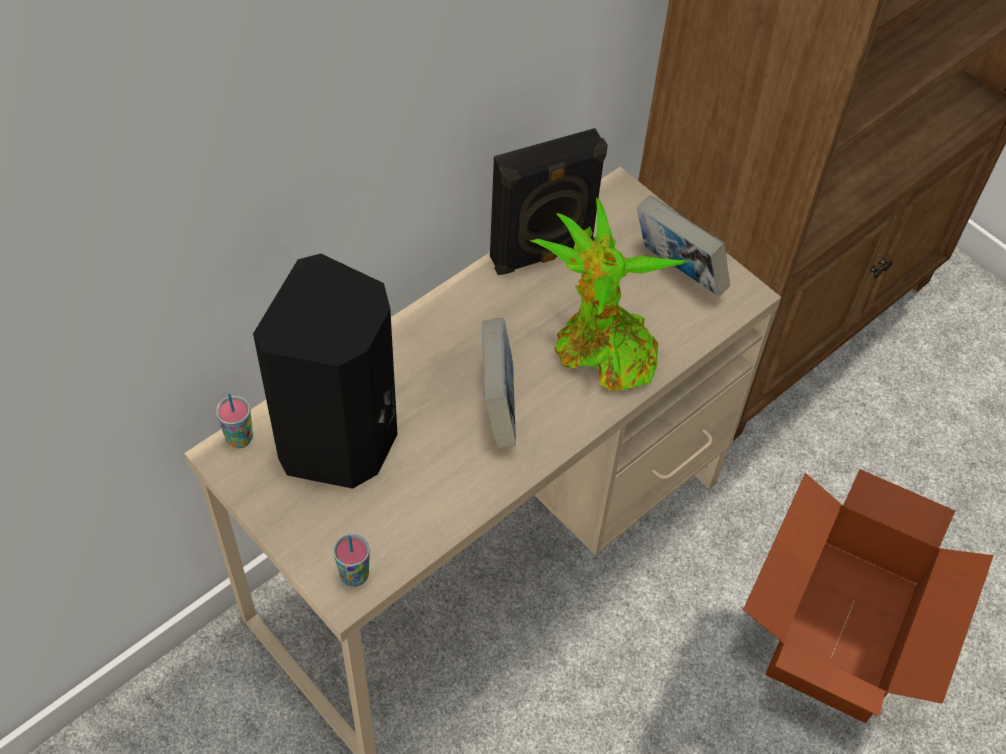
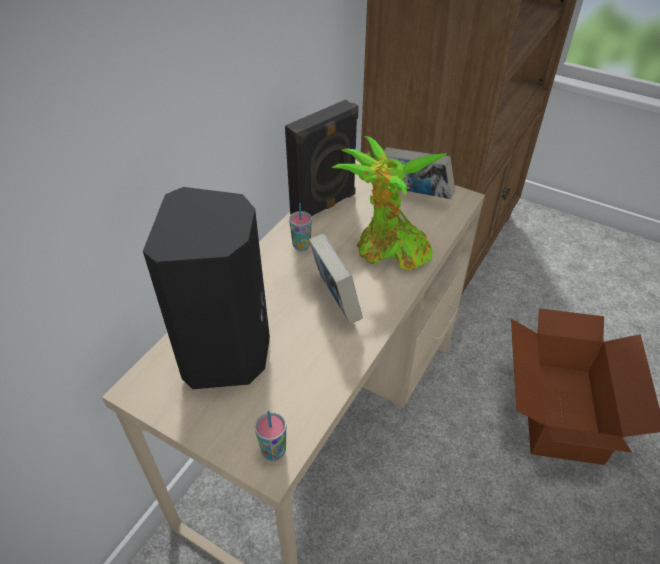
camera: 15 degrees left, 10 degrees down
cup [216,393,253,448] -> cup moved to [289,203,312,251]

